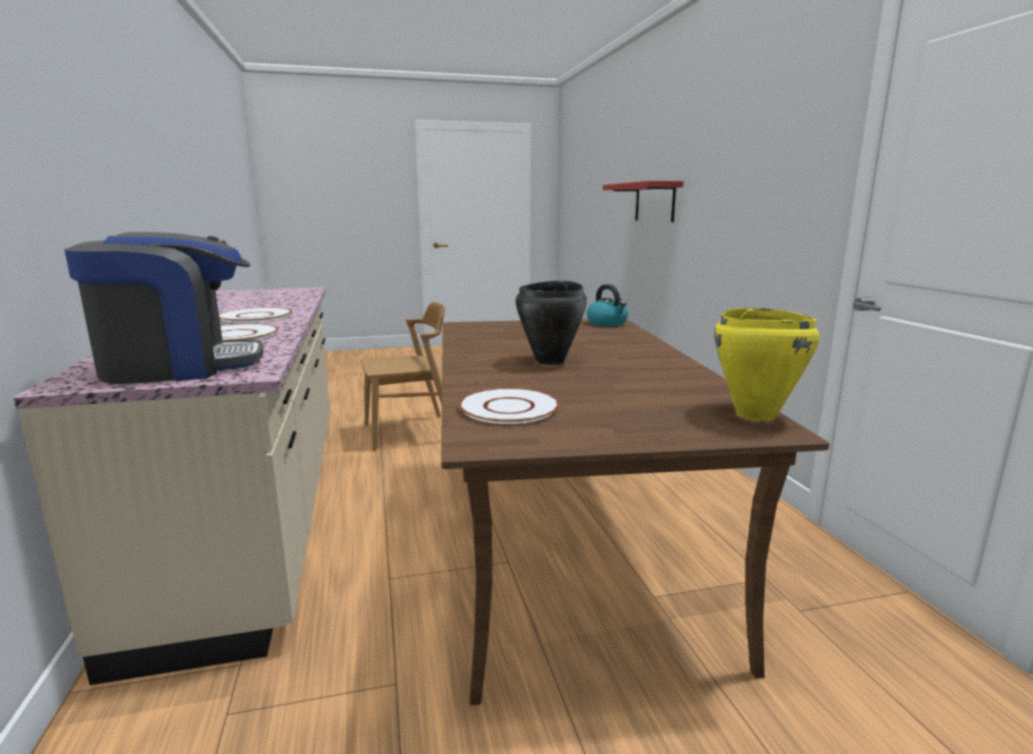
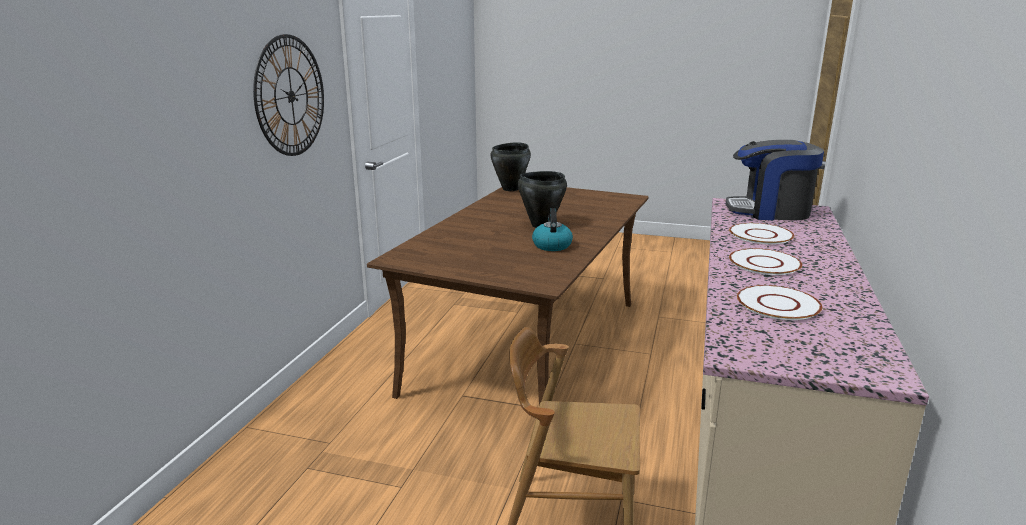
camera: 150 degrees left, 5 degrees up
white plate [458,388,560,424] -> white plate moved to [737,285,822,320]
kettle [587,284,628,326] -> kettle moved to [532,208,573,251]
red shelf [603,181,684,222] -> none
yellow cooking pot [714,307,820,421] -> black cooking pot [490,142,531,191]
none -> wall clock [253,34,324,156]

